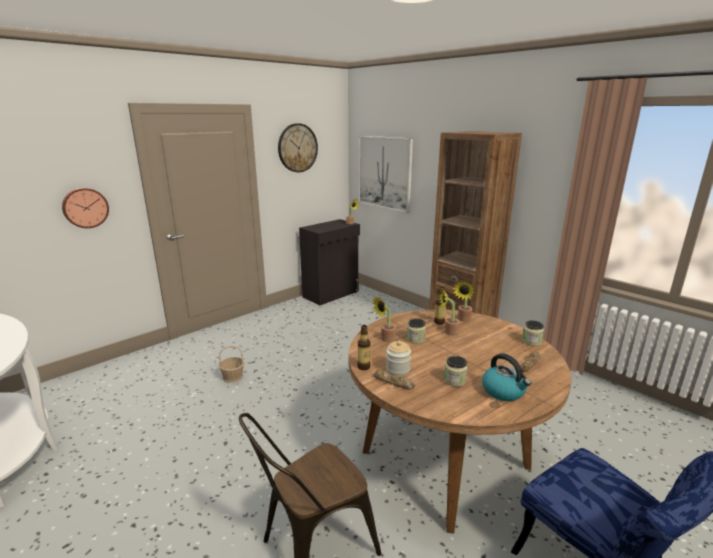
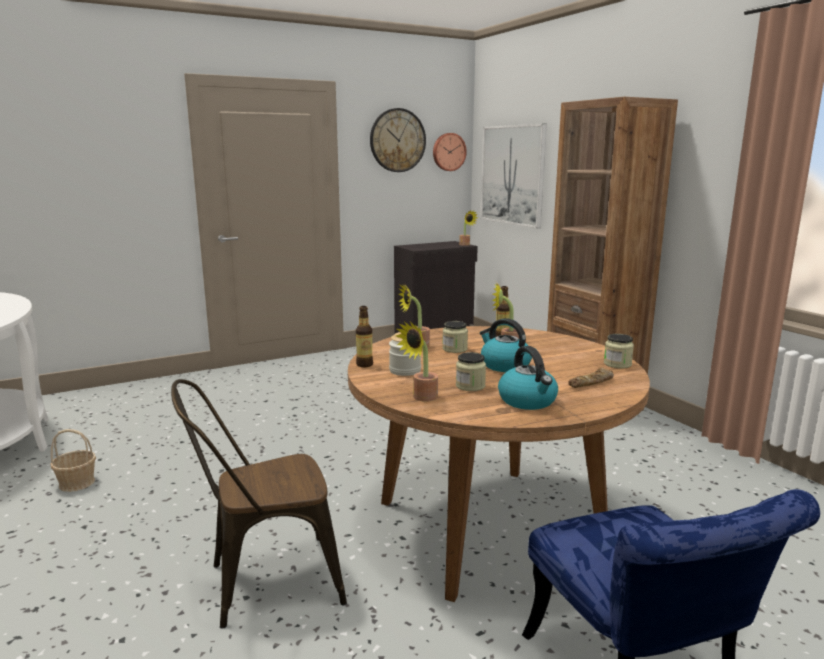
camera: 15 degrees right, 5 degrees down
wall clock [62,188,109,228] -> wall clock moved to [433,133,467,171]
basket [219,345,244,383] -> basket moved to [50,429,96,492]
bread [373,371,415,390] -> none
potted plant [452,281,474,322] -> potted plant moved to [396,322,438,402]
none -> kettle [480,318,532,372]

